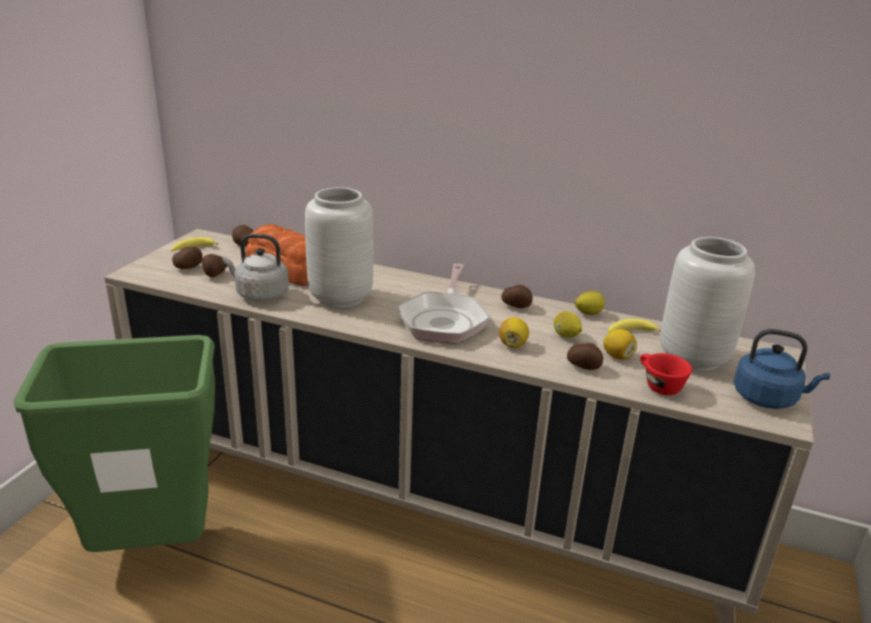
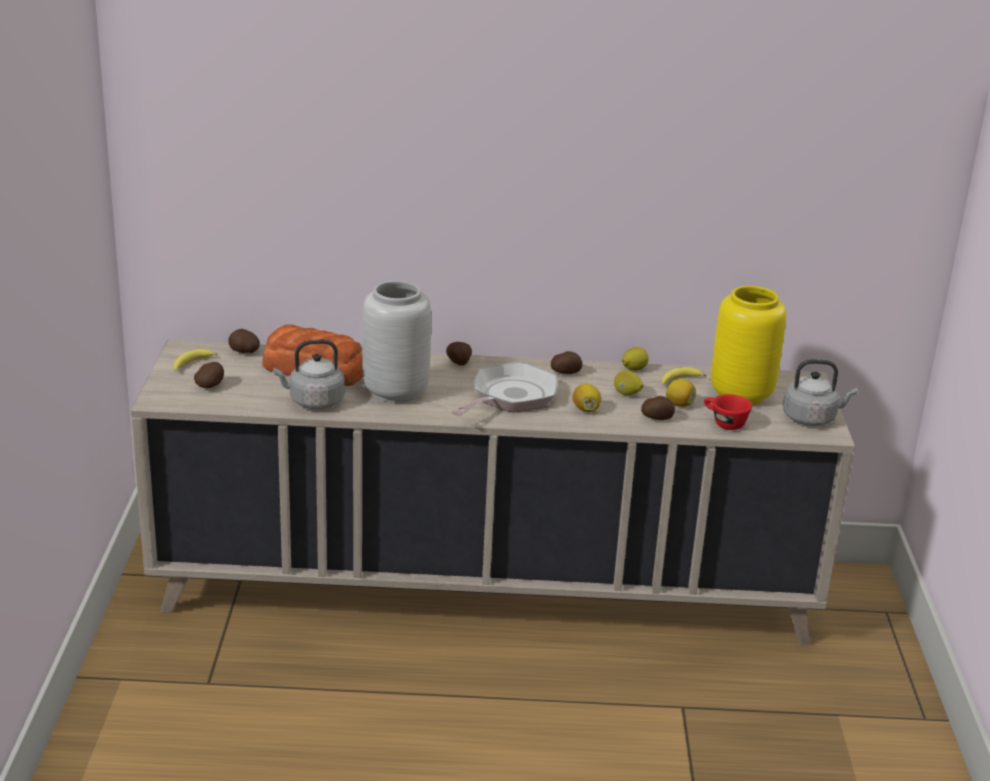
camera: 20 degrees left, 0 degrees up
green trash can [13,335,215,552] -> none
potato [202,254,228,277] -> potato moved to [446,342,472,366]
frying pan [397,263,490,344] -> frying pan turned 135 degrees counterclockwise [451,362,558,416]
grey vase [660,237,755,371] -> yellow vase [711,286,786,405]
blue kettle [734,329,830,409] -> grey kettle [783,359,858,426]

